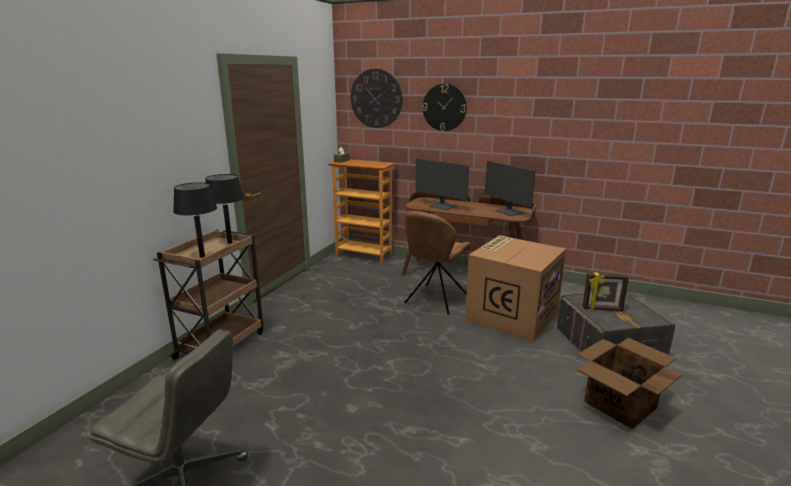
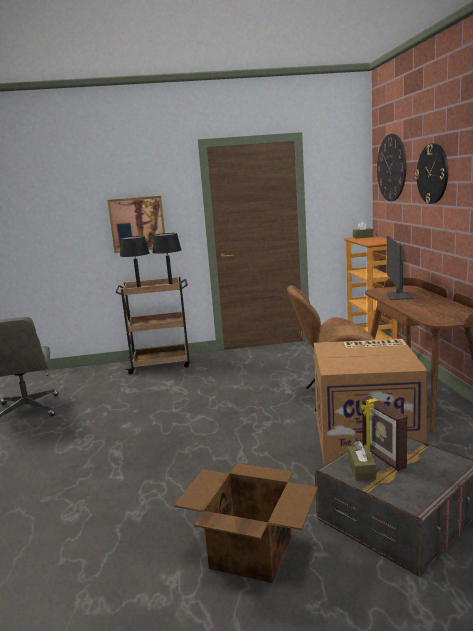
camera: 60 degrees right, 5 degrees down
monitor [485,161,535,216] -> none
none -> picture [107,196,165,253]
none -> brown tissue box [348,441,376,481]

